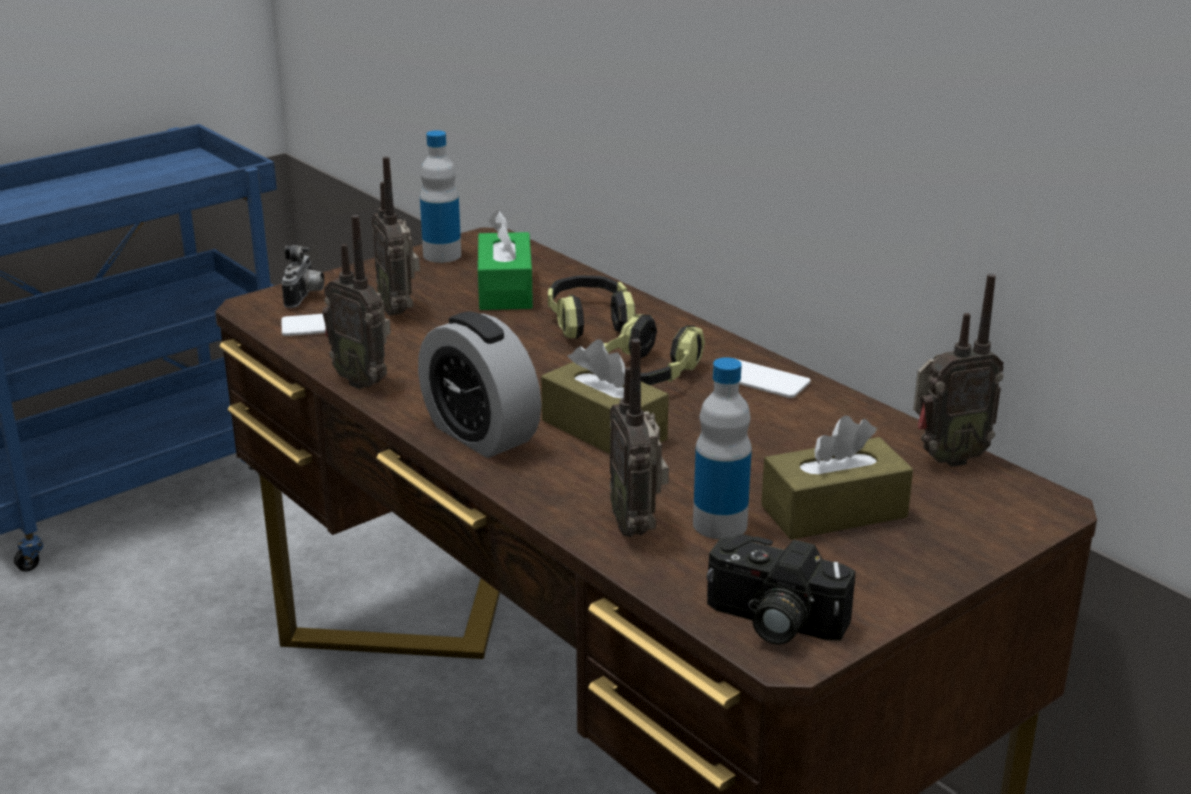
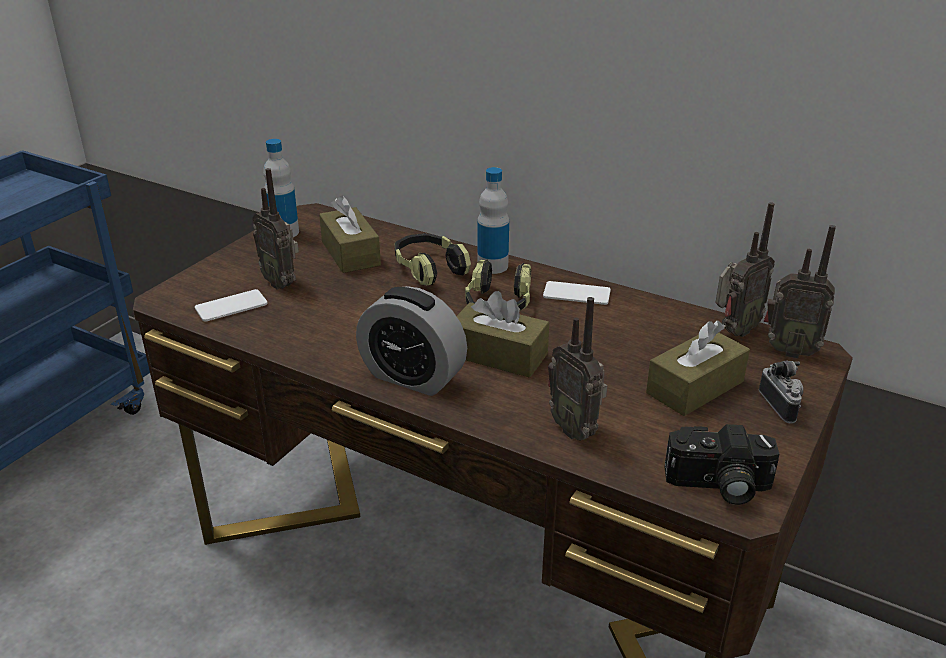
camera: 20 degrees left, 5 degrees up
camera [282,245,324,308] -> camera moved to [759,361,803,423]
radio [322,215,391,389] -> radio moved to [764,225,836,358]
green tissue box [478,210,533,310] -> brown tissue box [319,195,381,273]
bottle [693,357,752,539] -> bottle moved to [477,167,509,274]

